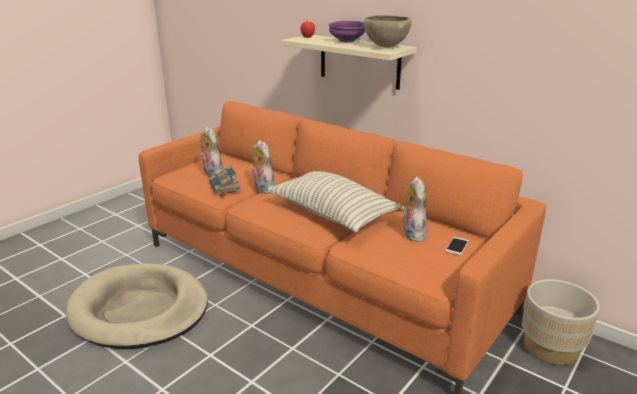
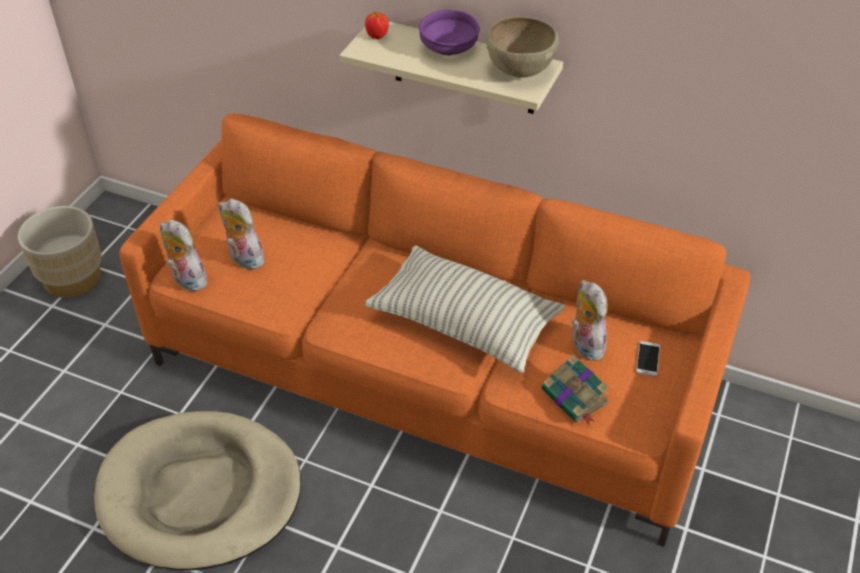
camera: 15 degrees left, 20 degrees up
book [209,165,241,195] -> book moved to [542,354,609,424]
plush toy [251,140,275,194] -> plush toy moved to [160,220,208,291]
beige planter [522,279,600,365] -> beige planter moved to [18,206,102,298]

